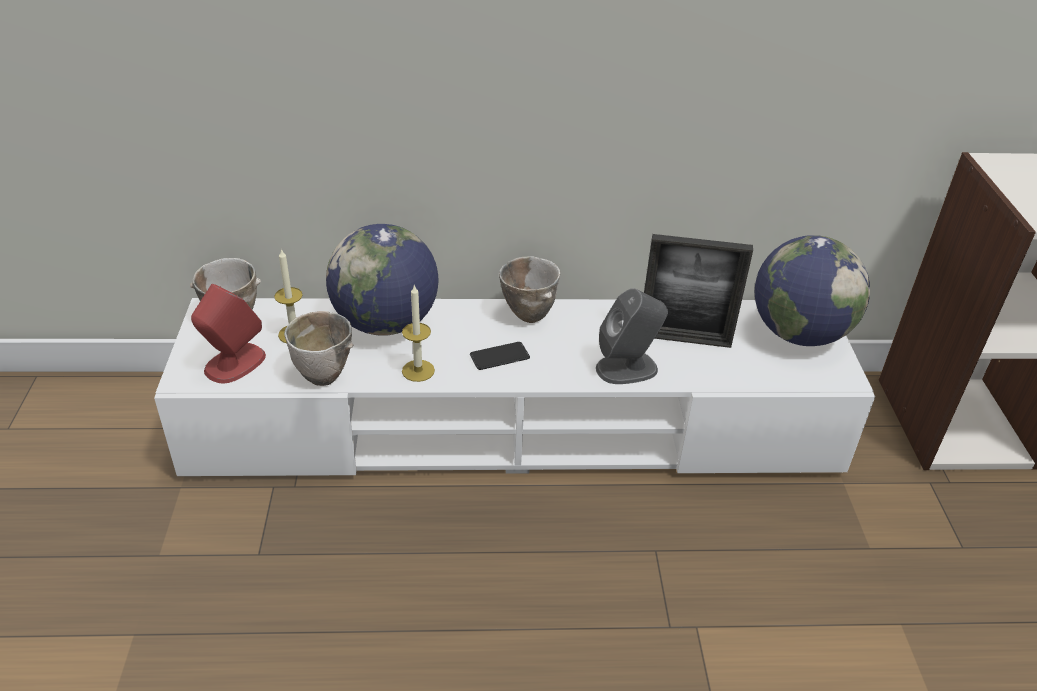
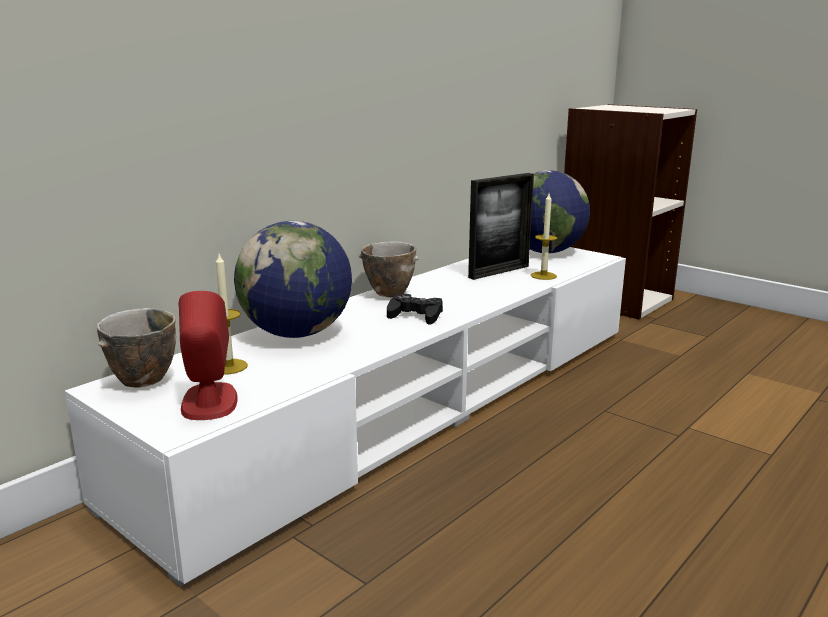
camera: 45 degrees left, 20 degrees down
bowl [284,311,354,386] -> none
candle [402,284,435,382] -> candle moved to [531,194,558,280]
phone [470,342,530,370] -> black game controller [387,294,443,325]
grey speaker [596,288,668,384] -> none

